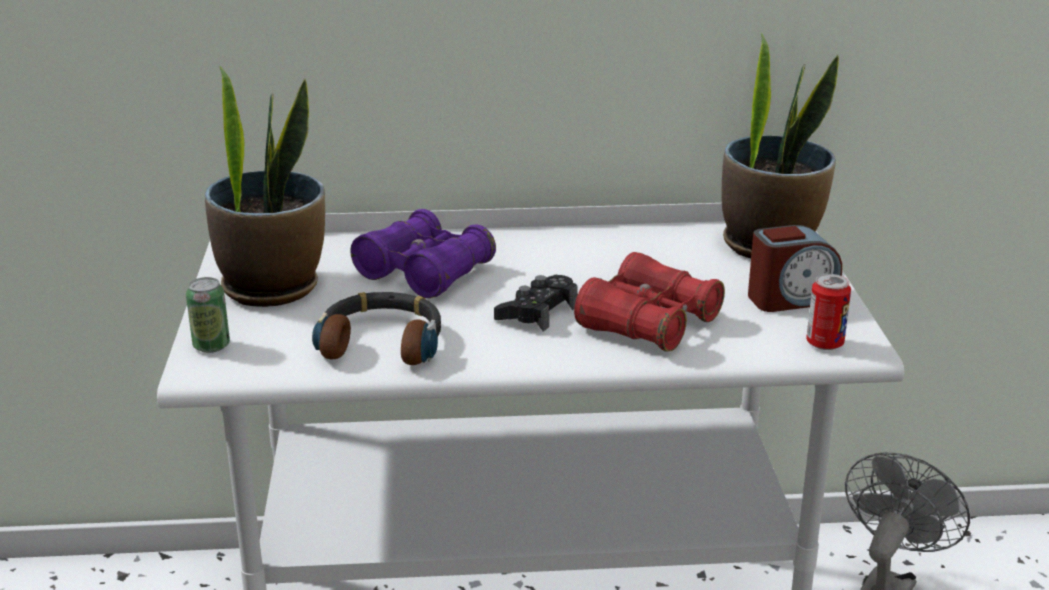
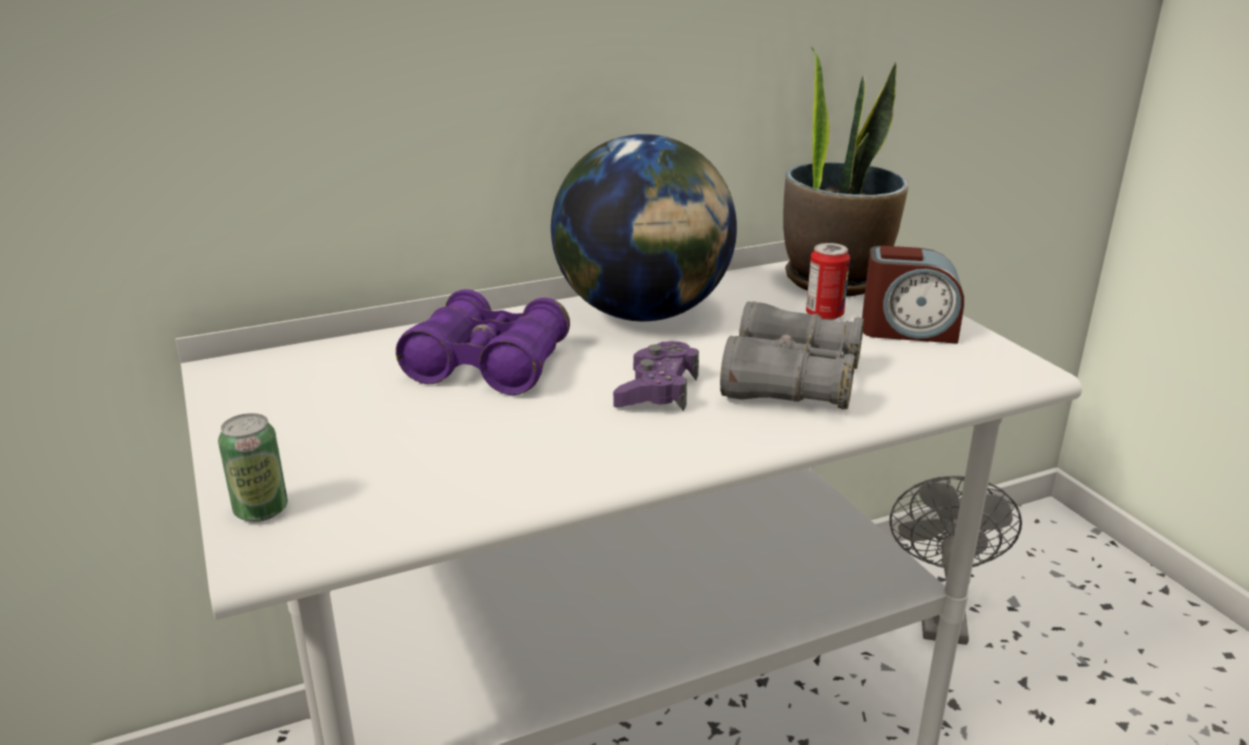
camera: 20 degrees left, 0 degrees up
potted plant [205,66,325,307] -> none
headphones [312,292,441,365] -> none
black game controller [494,274,578,332] -> purple game controller [613,341,699,411]
red binoculars [574,252,725,352] -> grey binoculars [720,301,864,409]
alarm clock [748,225,842,312] -> alarm clock turned 45 degrees clockwise [862,246,964,344]
can [806,274,851,350] -> can moved to [806,243,850,320]
none -> globe [551,134,737,321]

